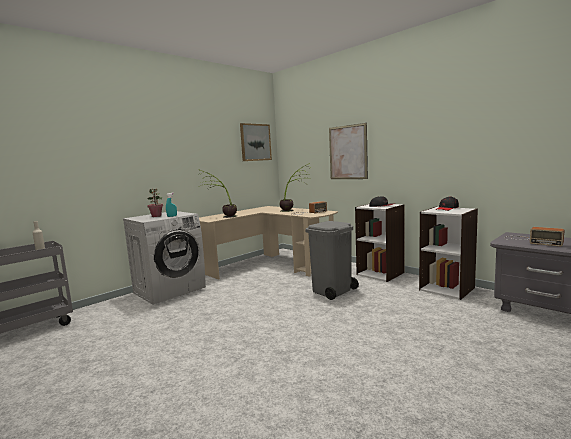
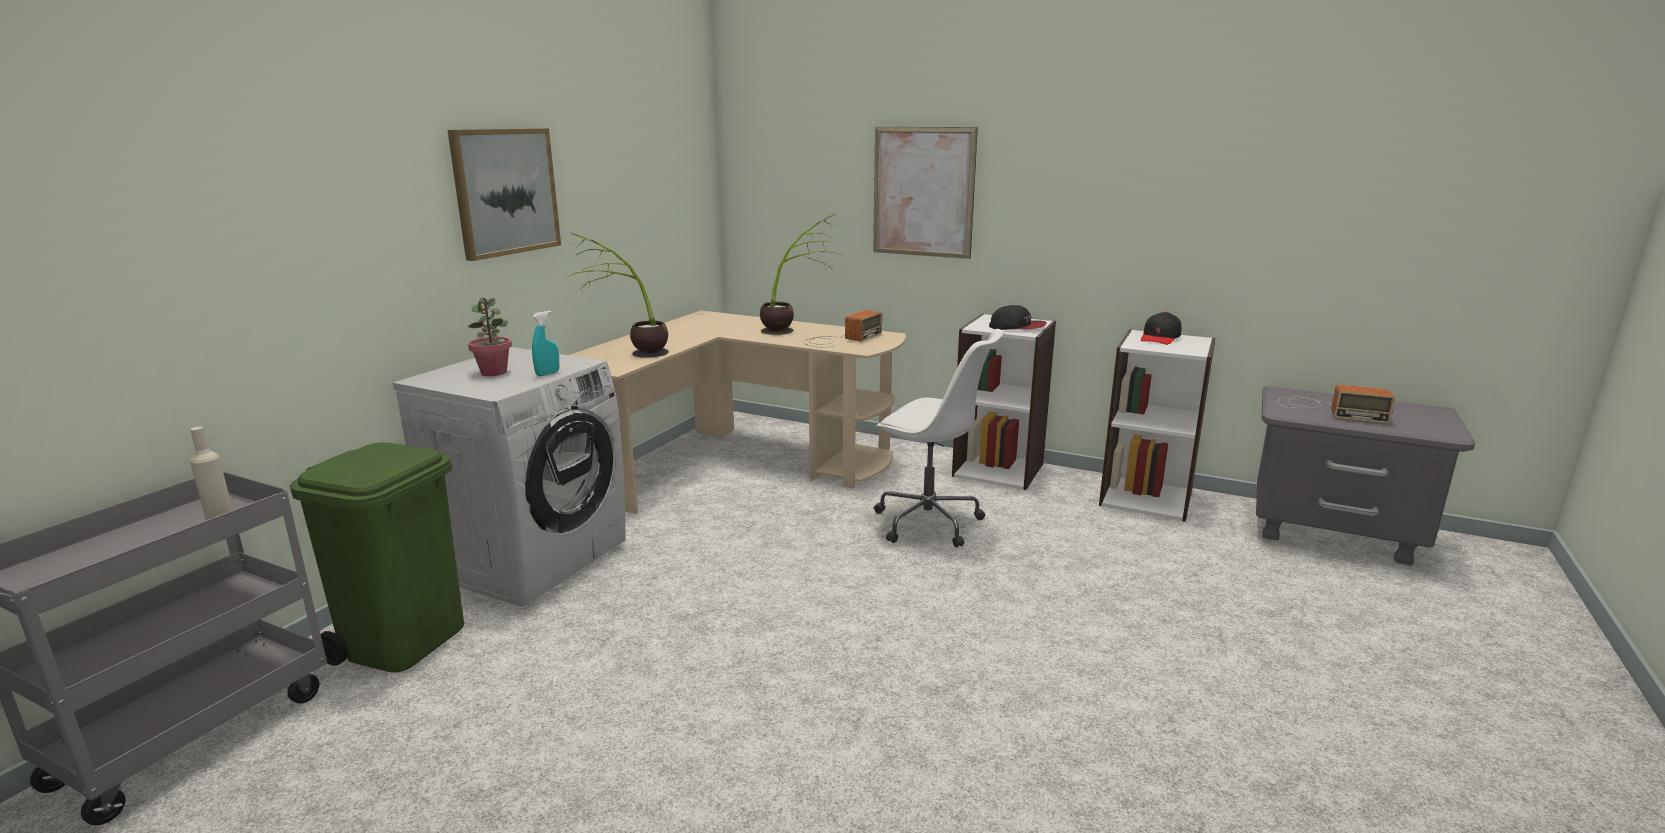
camera: 20 degrees left, 10 degrees up
picture [240,123,272,161] -> picture moved to [448,128,561,261]
grey trash can [305,221,359,300] -> white office chair [874,329,1004,547]
none -> green trash can [289,442,464,673]

